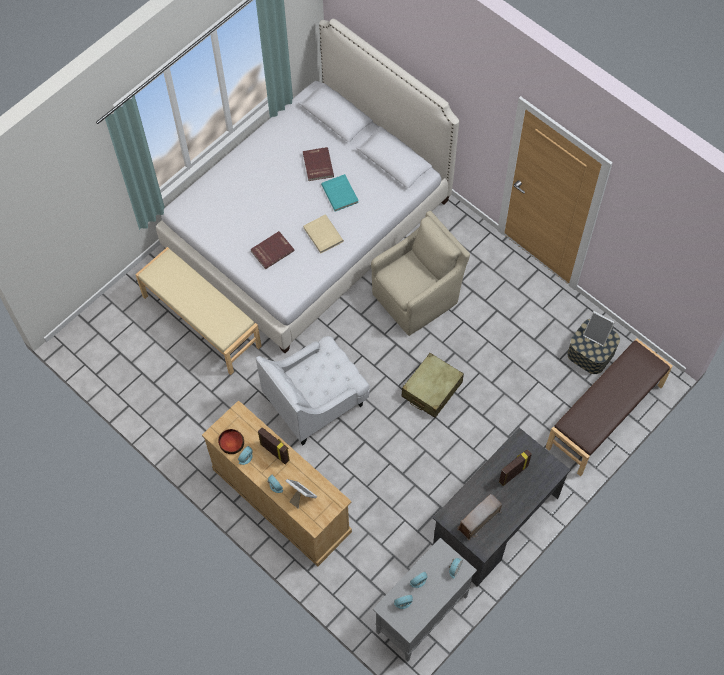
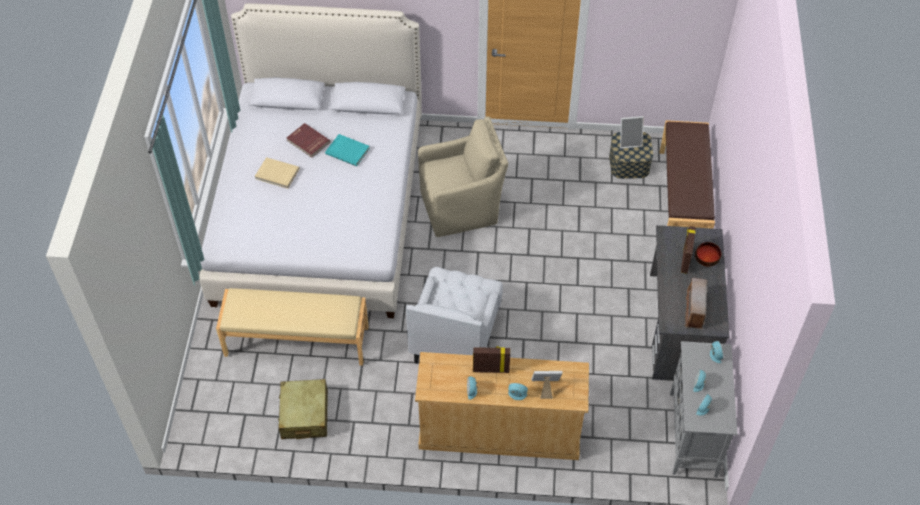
camera: 40 degrees left, 10 degrees down
bowl [218,429,244,454] -> bowl moved to [695,242,722,267]
red book [250,231,295,269] -> none
beige book [303,215,344,254] -> beige book moved to [255,157,299,189]
beige armchair [371,211,470,336] -> beige armchair turned 60 degrees clockwise [418,117,508,237]
beige suitcase [401,353,464,418] -> beige suitcase moved to [278,379,328,439]

